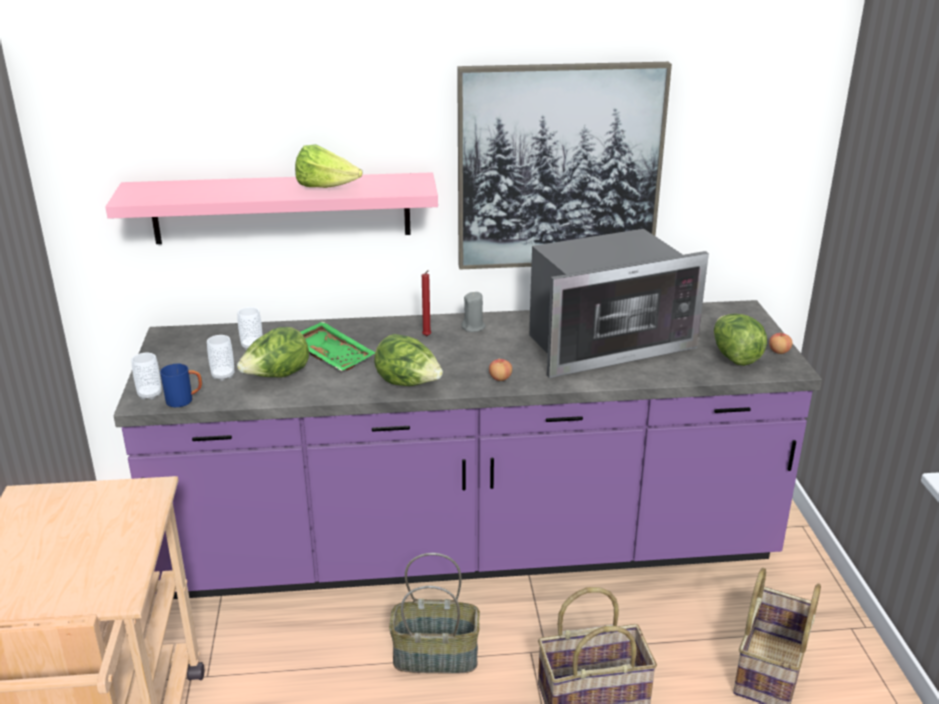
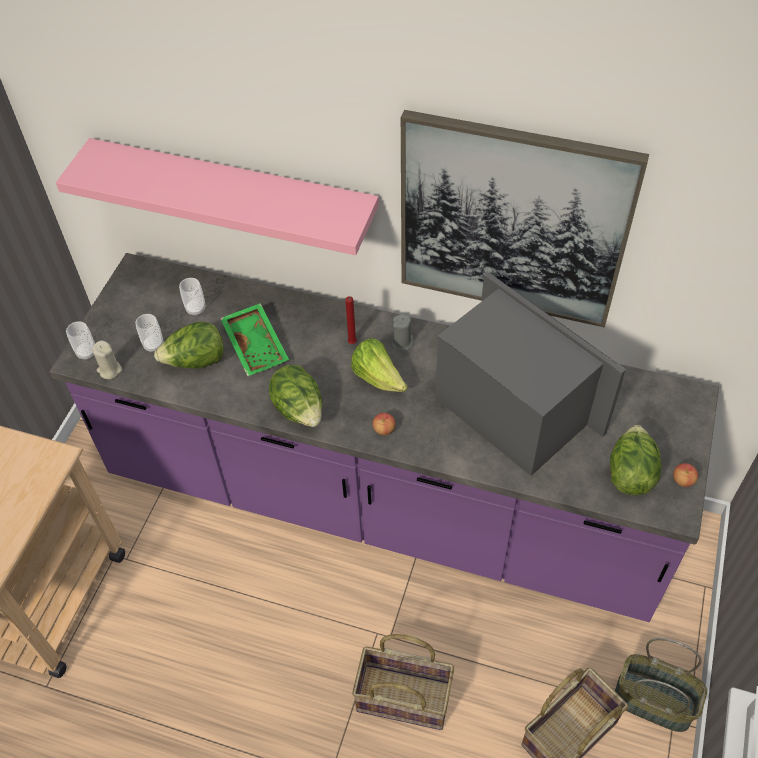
camera: 25 degrees right, 25 degrees up
blue mug [160,364,202,407] -> beige candle [92,340,122,379]
lettuce [295,144,362,188] -> lettuce moved to [351,338,408,392]
basket [389,553,480,674] -> basket moved to [615,638,707,732]
microwave [529,229,709,378] -> microwave turned 135 degrees counterclockwise [435,272,626,476]

